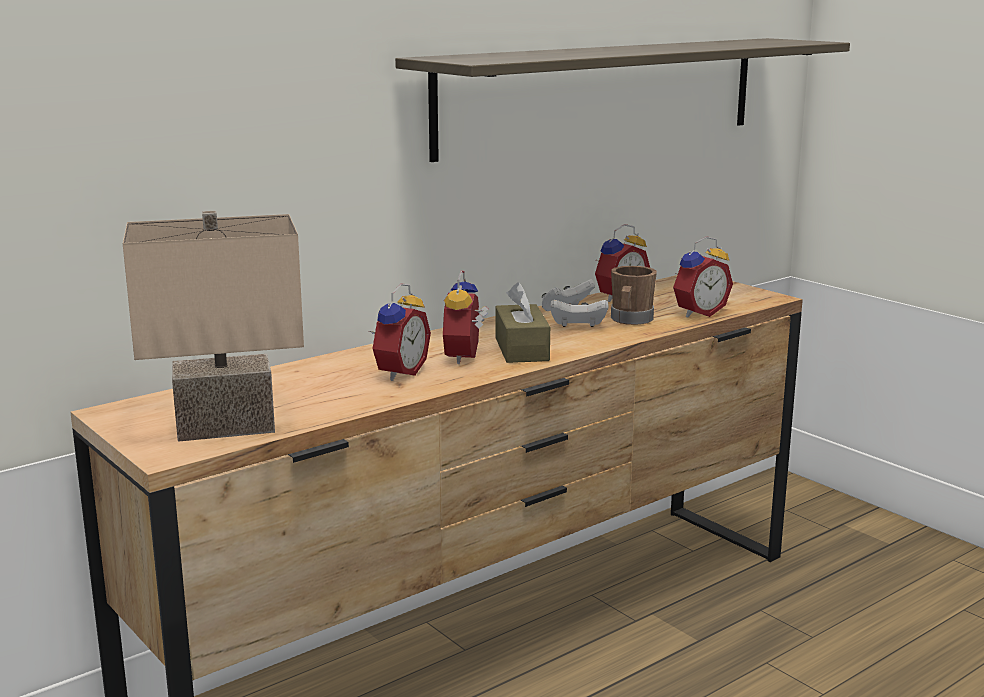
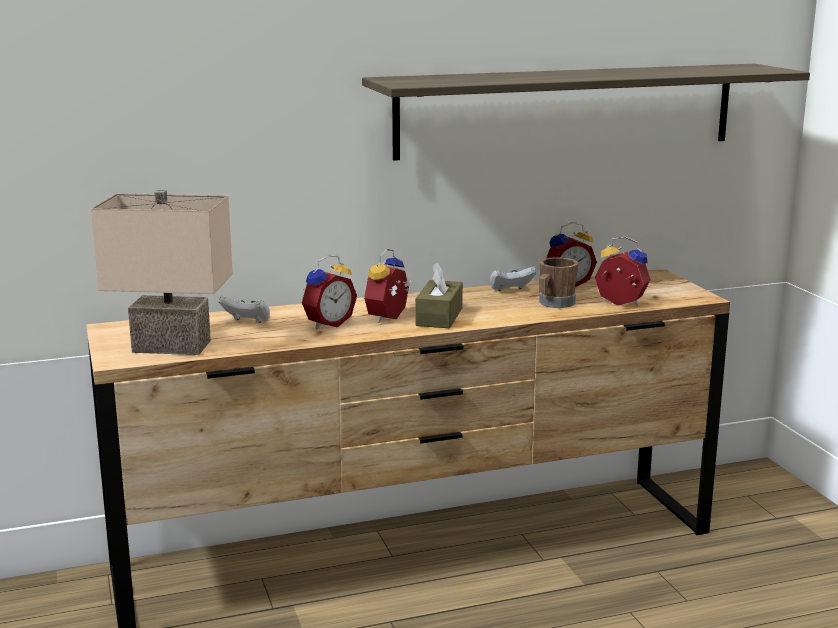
camera: 20 degrees right, 0 degrees up
white game controller [550,300,609,327] -> white game controller moved to [219,296,270,323]
alarm clock [673,236,733,318] -> alarm clock turned 135 degrees counterclockwise [595,236,651,306]

